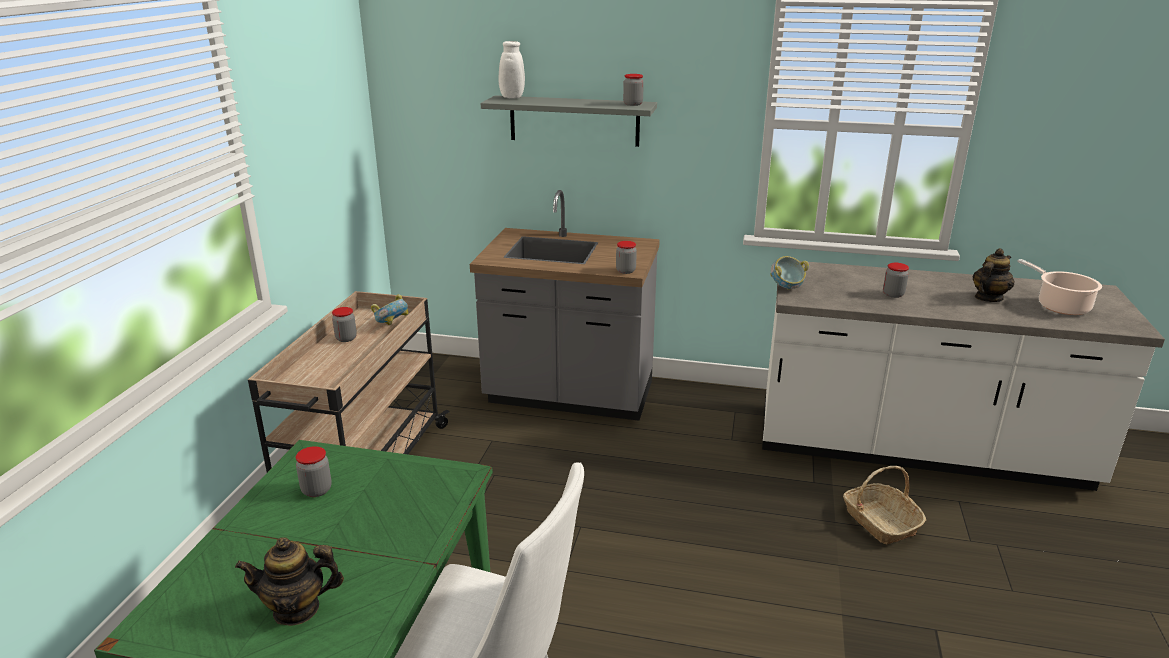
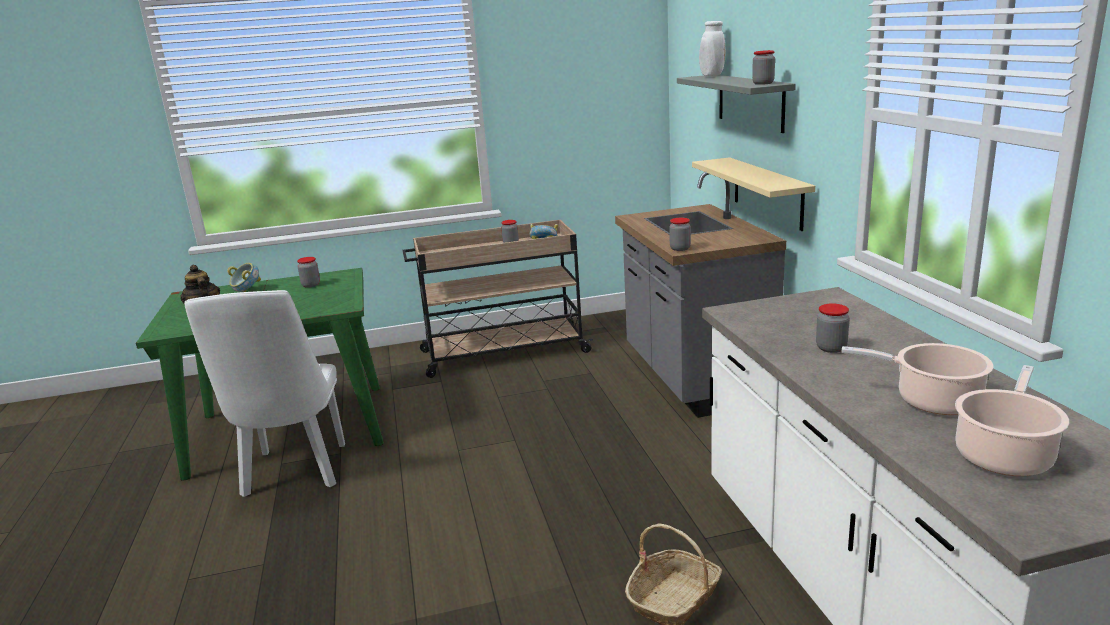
camera: 65 degrees right, 5 degrees down
bowl [770,256,809,290] -> bowl moved to [227,263,261,292]
teapot [973,248,1015,302] -> cooking pot [842,343,994,415]
none -> beige shelf [692,157,815,231]

